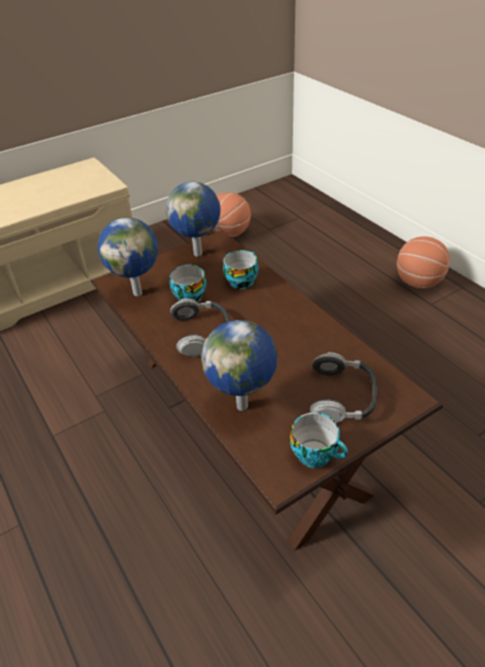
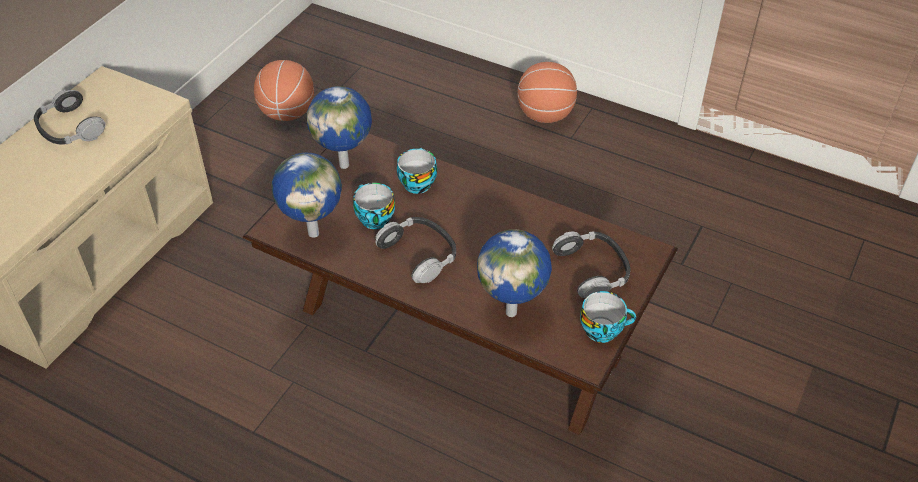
camera: 30 degrees left, 5 degrees up
none -> headphones [34,89,106,145]

